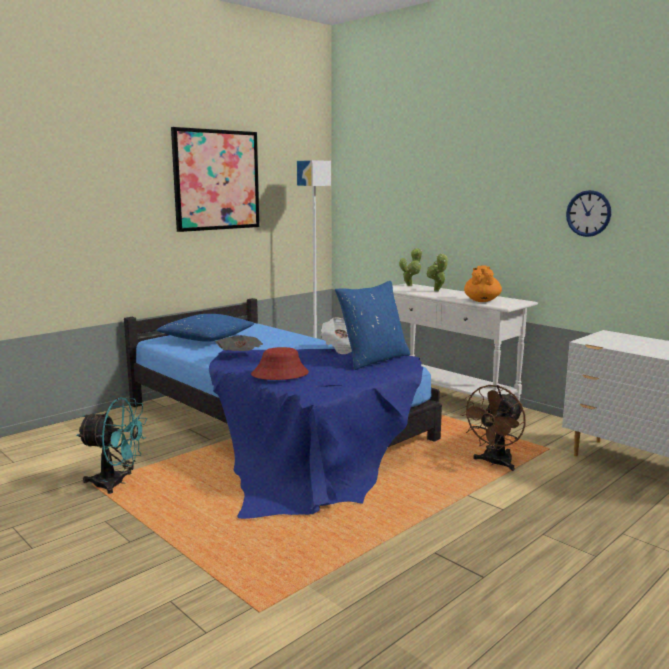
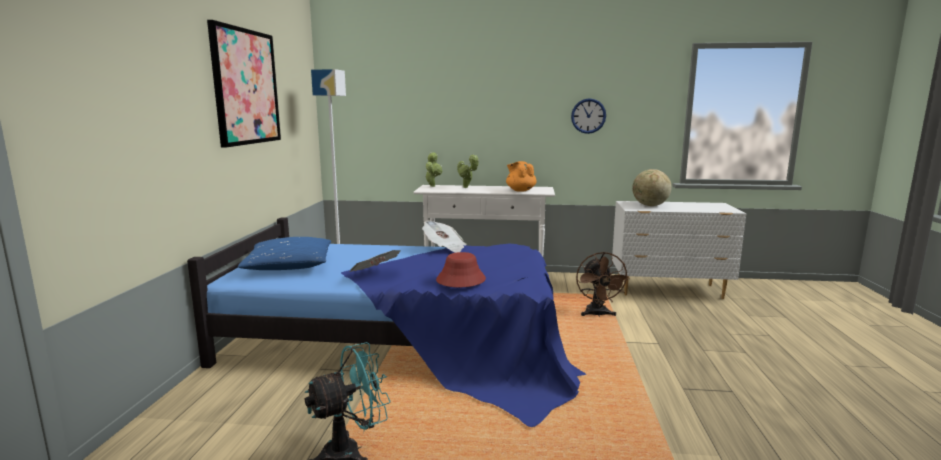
camera: 40 degrees left, 0 degrees up
blue pillow [335,281,410,370] -> none
none -> globe [632,169,672,206]

